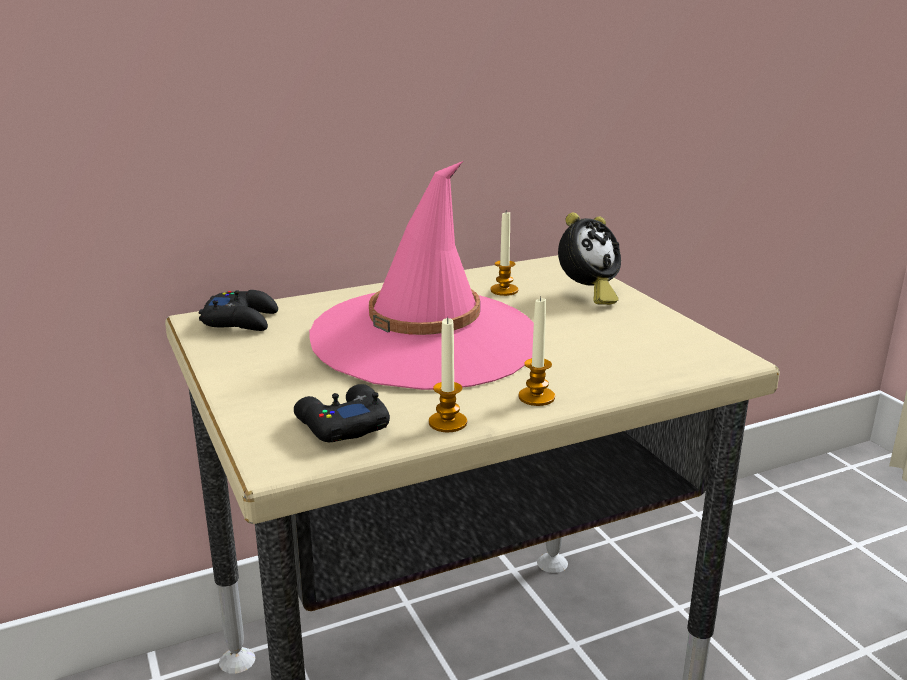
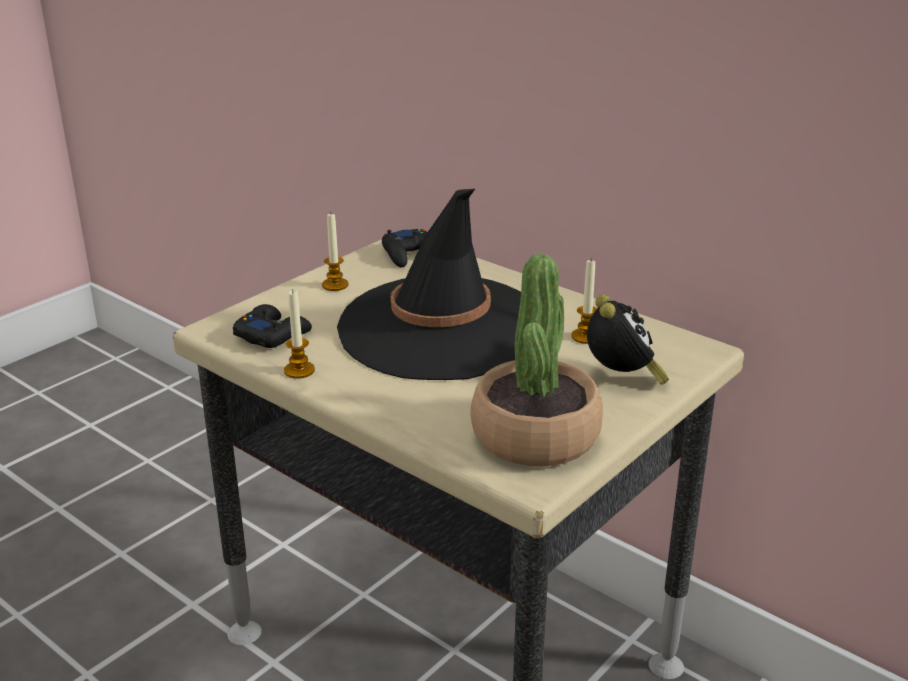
camera: 65 degrees right, 5 degrees up
pink hat [309,161,534,390] -> black hat [337,189,521,380]
candle [518,296,555,406] -> candle moved to [322,214,348,291]
alarm clock [558,212,621,305] -> alarm clock turned 120 degrees counterclockwise [587,294,669,385]
none -> potted plant [470,254,603,466]

